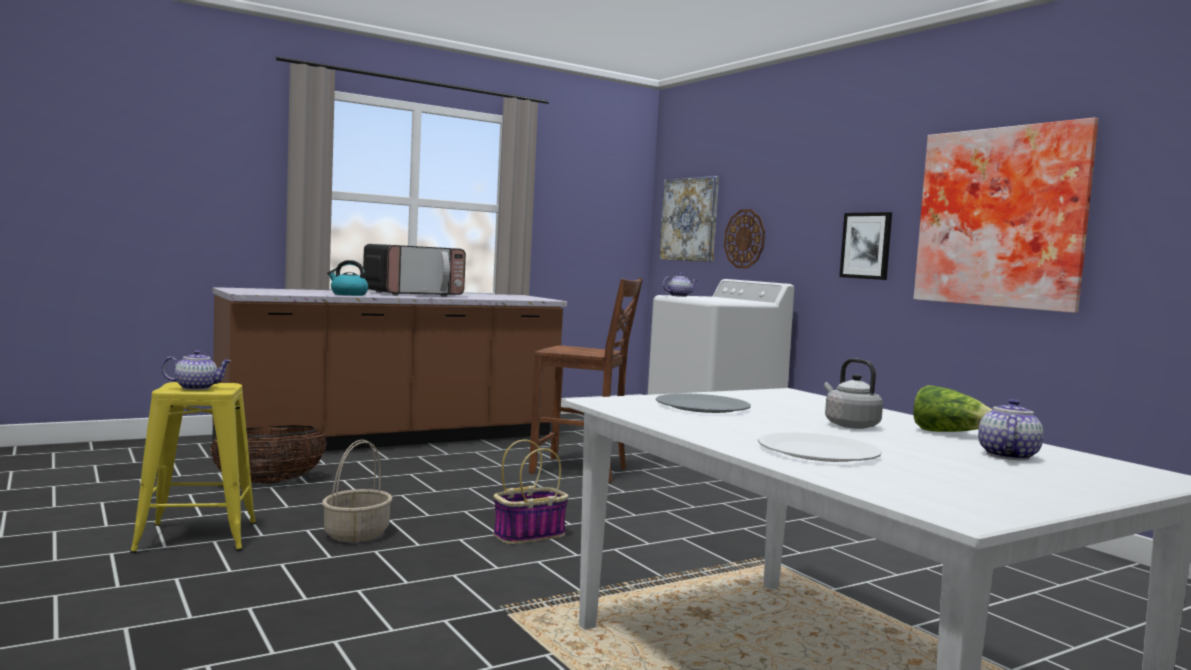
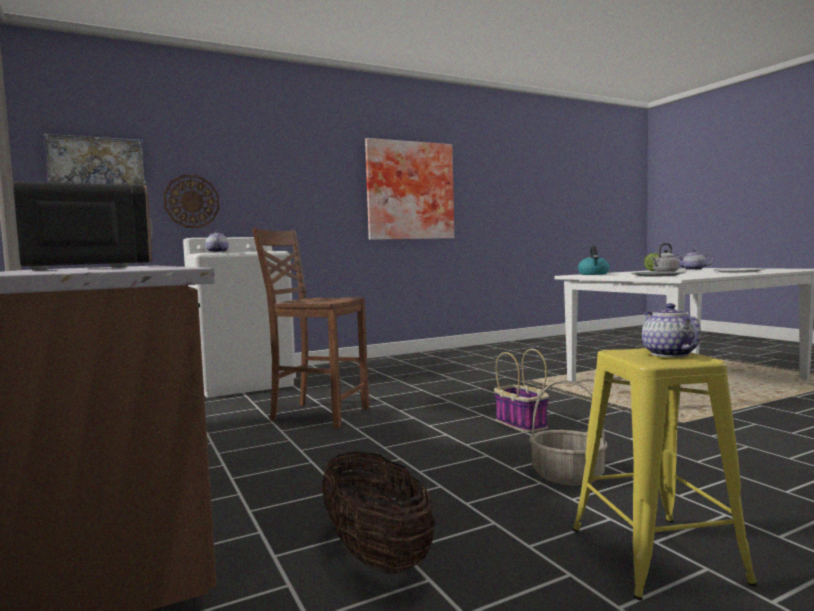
camera: 85 degrees left, 0 degrees up
kettle [327,260,368,296] -> kettle moved to [578,245,610,275]
brown chair [529,278,643,483] -> brown chair turned 90 degrees counterclockwise [252,228,369,428]
picture [839,212,892,280] -> none

